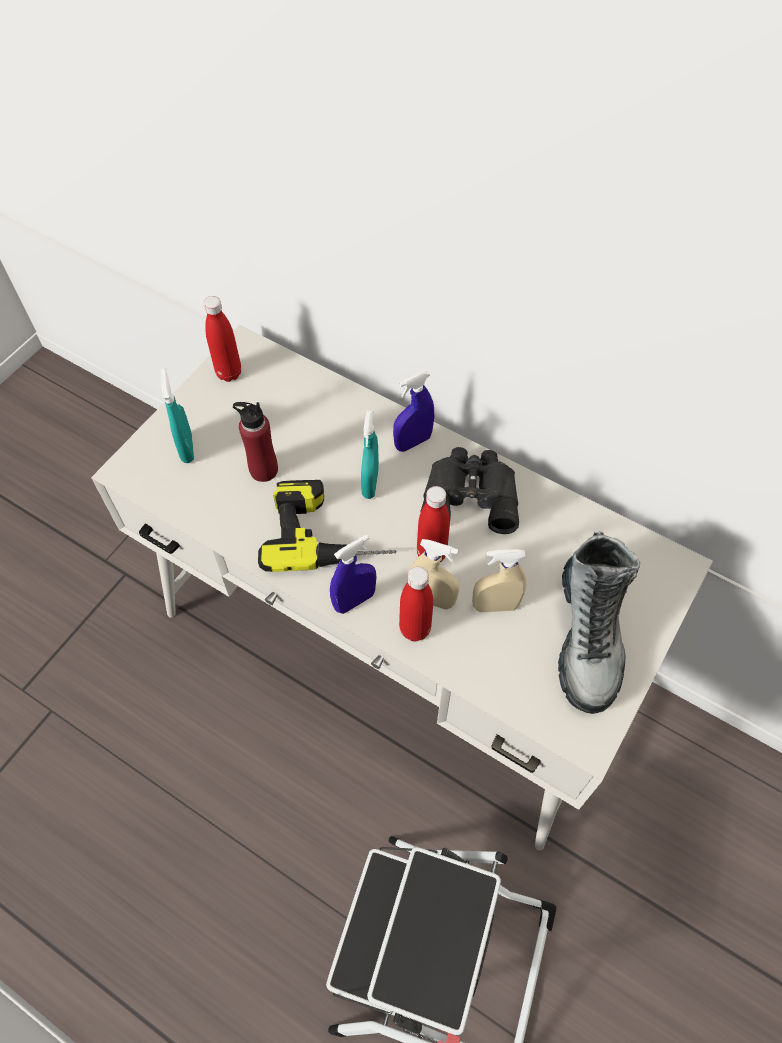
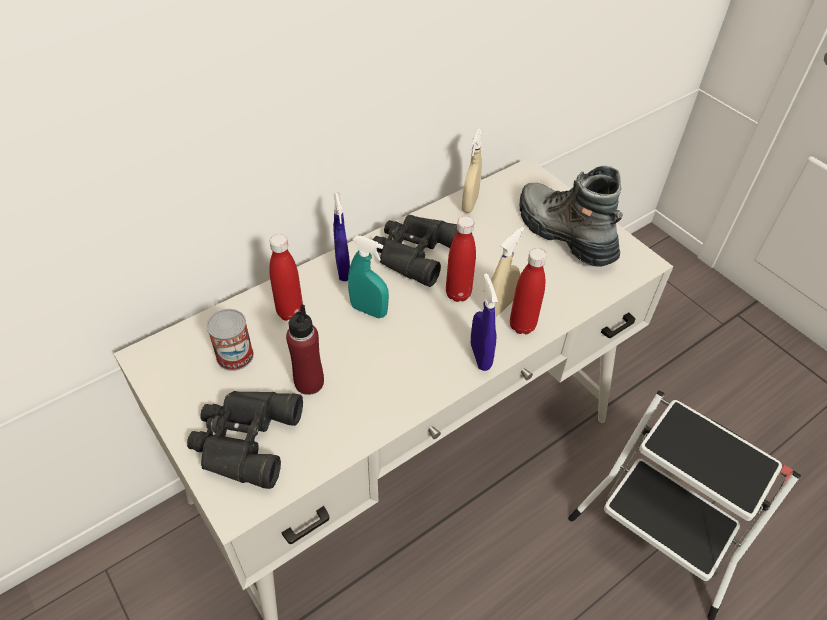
camera: 70 degrees left, 10 degrees down
turquoise spray bottle [161,368,194,463] -> black binoculars [187,391,303,489]
red bottle [203,296,241,382] -> red bottle moved to [270,234,303,321]
power drill [258,480,397,572] -> none
beige spray bottle [472,549,526,612] -> beige spray bottle moved to [462,129,483,213]
boot [558,531,640,714] -> boot turned 150 degrees counterclockwise [519,166,623,266]
none -> can [207,309,254,371]

